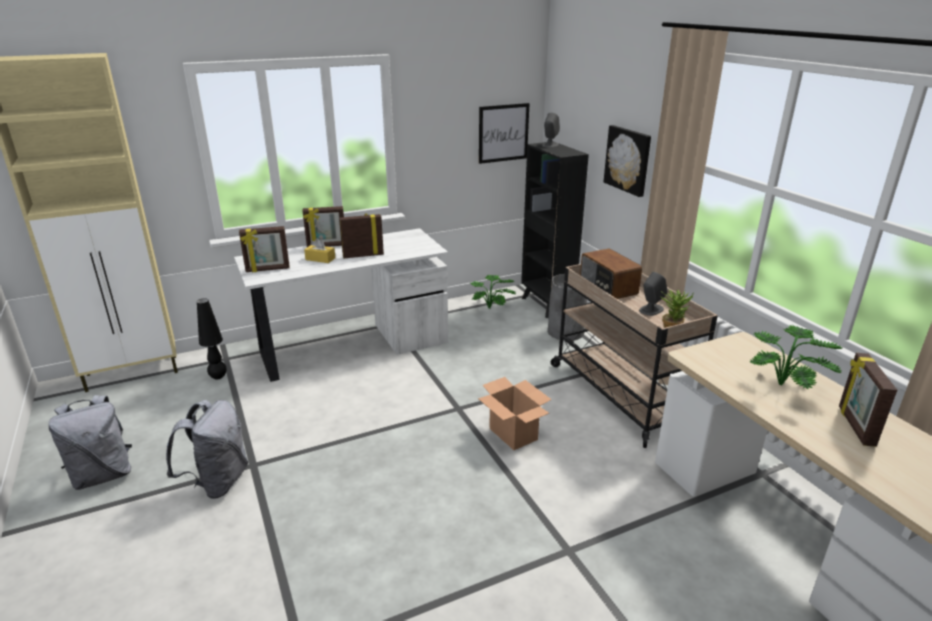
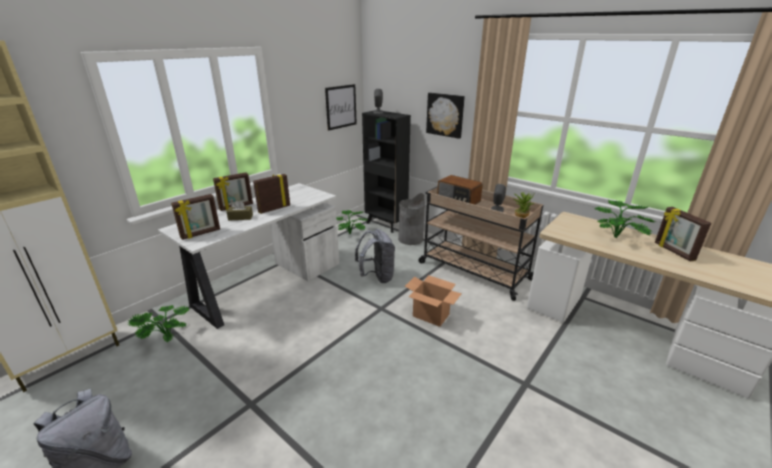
camera: 25 degrees left, 0 degrees up
grey backpack [166,400,248,499] -> grey backpack moved to [355,229,395,283]
black table lamp [197,298,227,380] -> potted plant [128,305,189,342]
yellow tissue box [304,238,335,263] -> brown tissue box [227,200,253,221]

